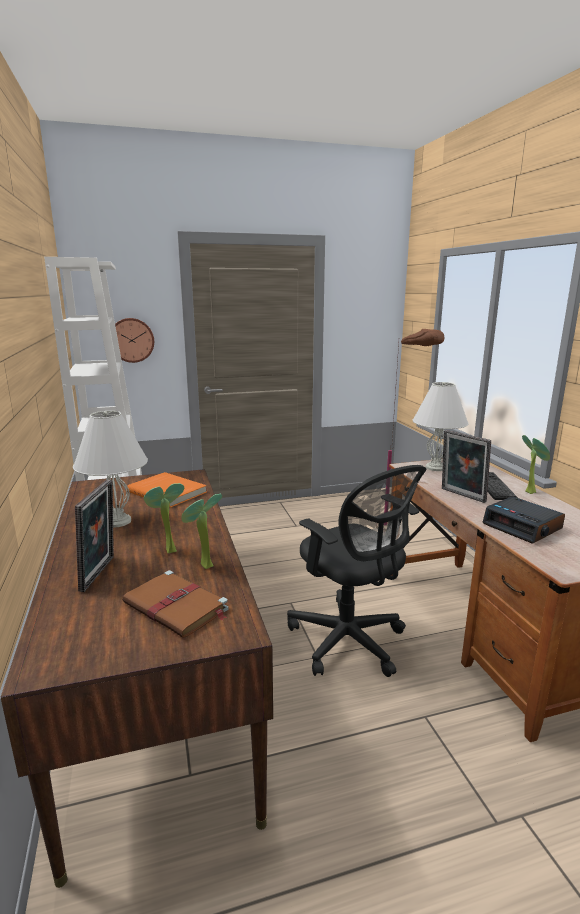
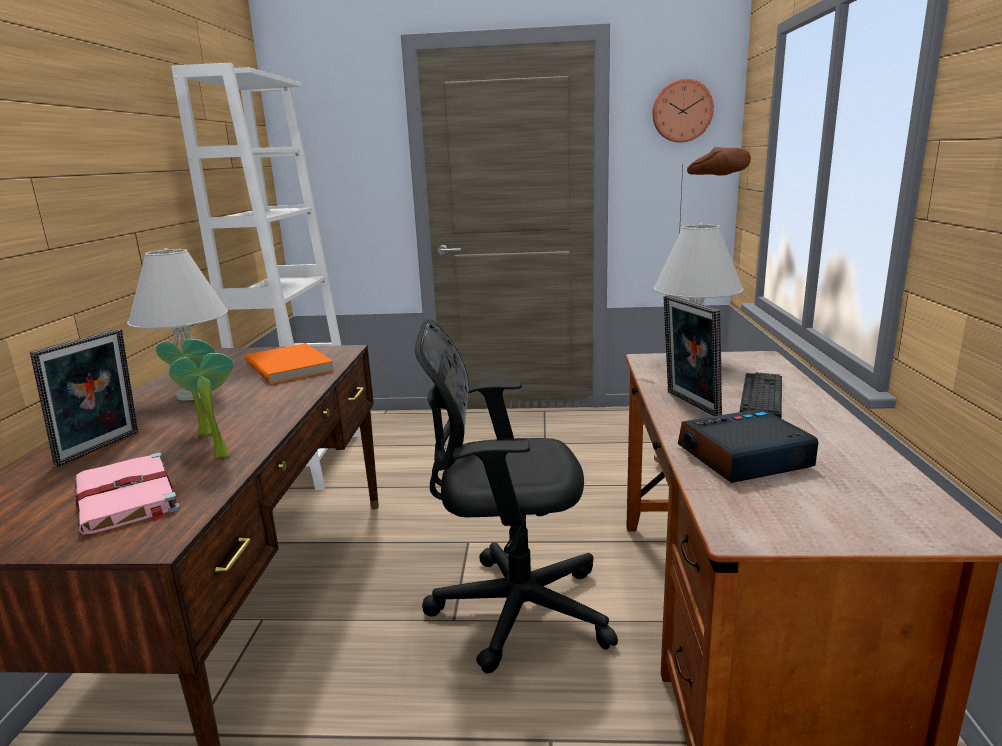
camera: 20 degrees right, 0 degrees up
wall clock [115,318,154,363] -> wall clock moved to [652,79,714,142]
brown book [122,570,228,638] -> pink book [75,452,180,535]
black office chair [287,465,426,677] -> black office chair turned 105 degrees clockwise [415,319,618,673]
alarm clock [483,496,565,544] -> alarm clock turned 90 degrees clockwise [678,408,818,483]
potted plant [522,435,550,494] -> none

